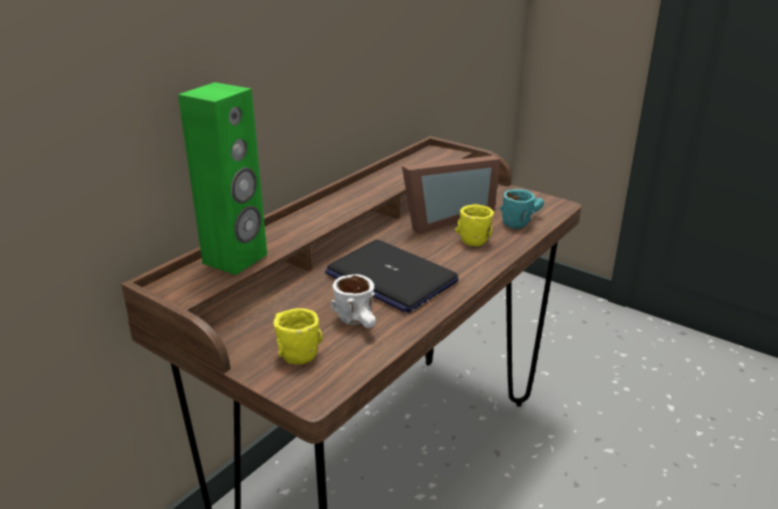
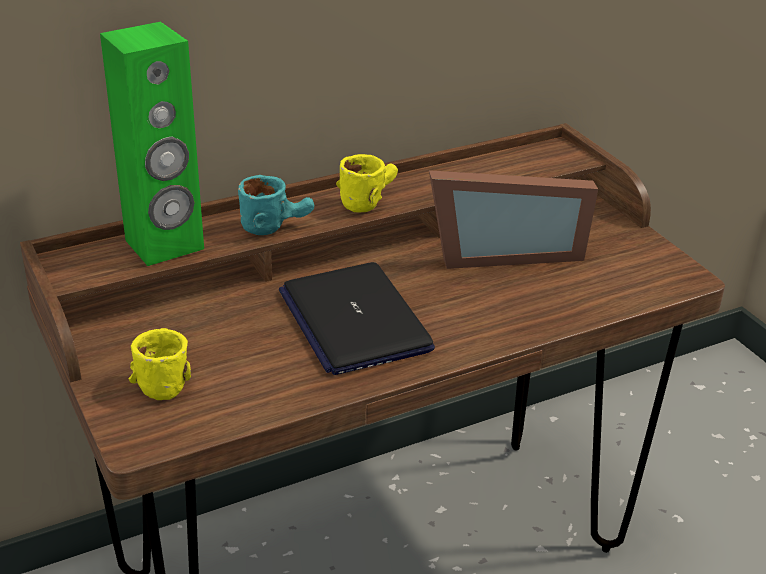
camera: 25 degrees right, 5 degrees up
white mug [331,274,376,328] -> none
yellow mug [455,204,494,247] -> yellow mug moved to [336,154,398,213]
turquoise mug [500,189,544,229] -> turquoise mug moved to [238,175,314,235]

